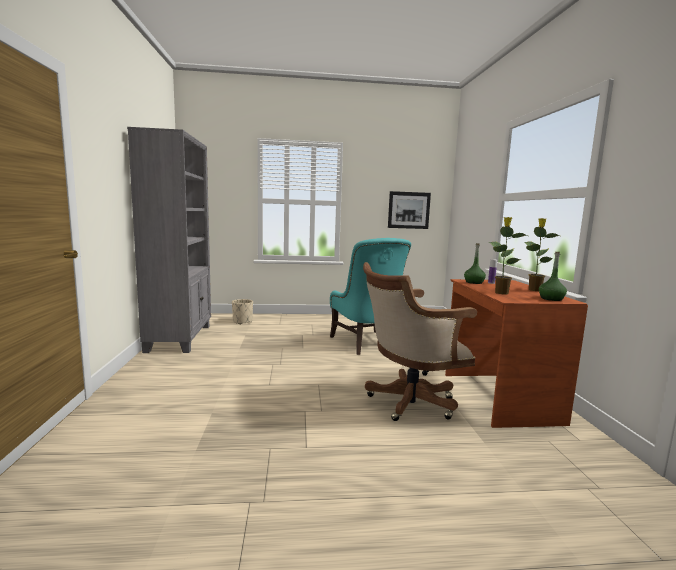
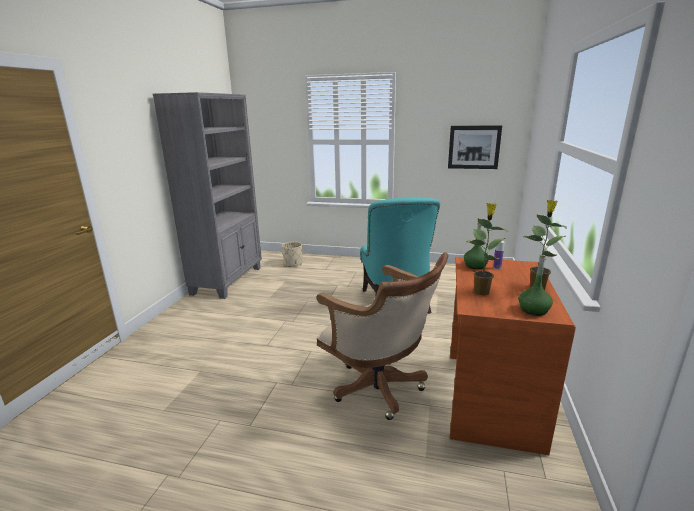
camera: 20 degrees right, 10 degrees up
office chair [363,262,477,421] -> office chair turned 135 degrees counterclockwise [316,252,448,420]

